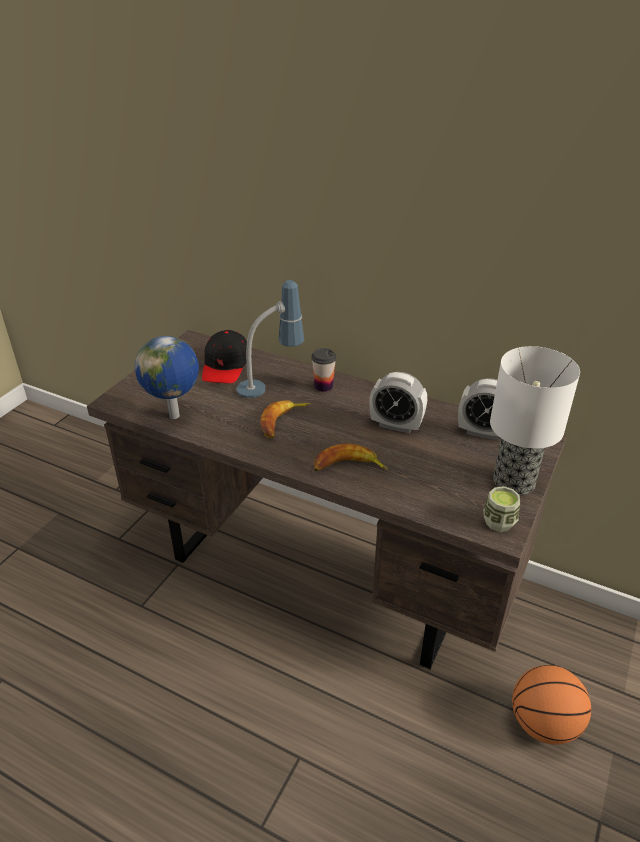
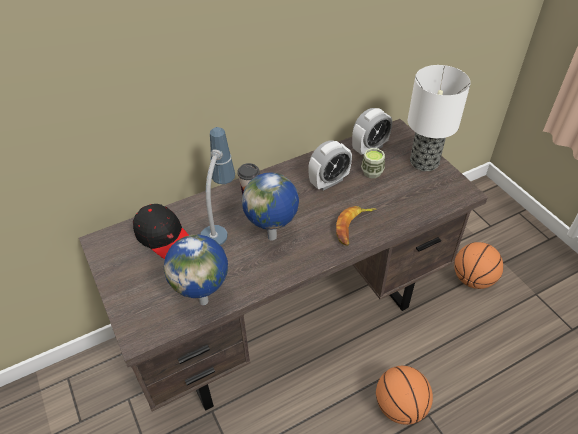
camera: 55 degrees left, 10 degrees up
banana [260,400,311,438] -> globe [242,172,299,240]
cup [483,486,520,532] -> cup moved to [361,148,385,178]
none -> basketball [376,366,433,425]

